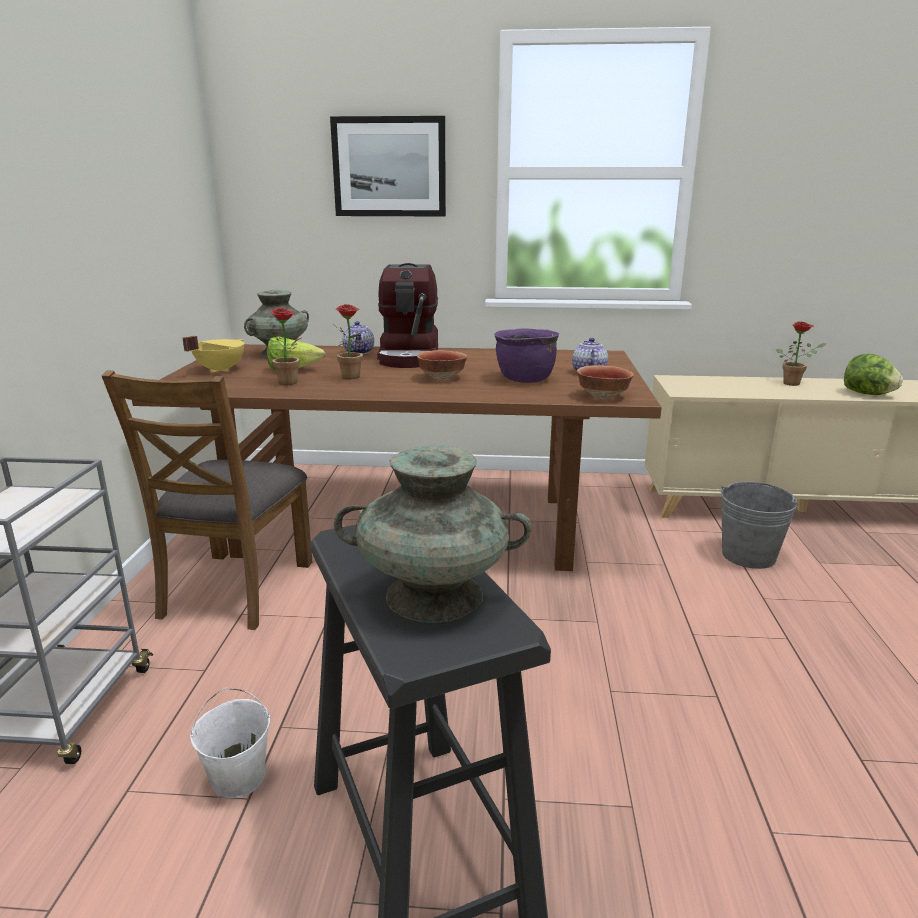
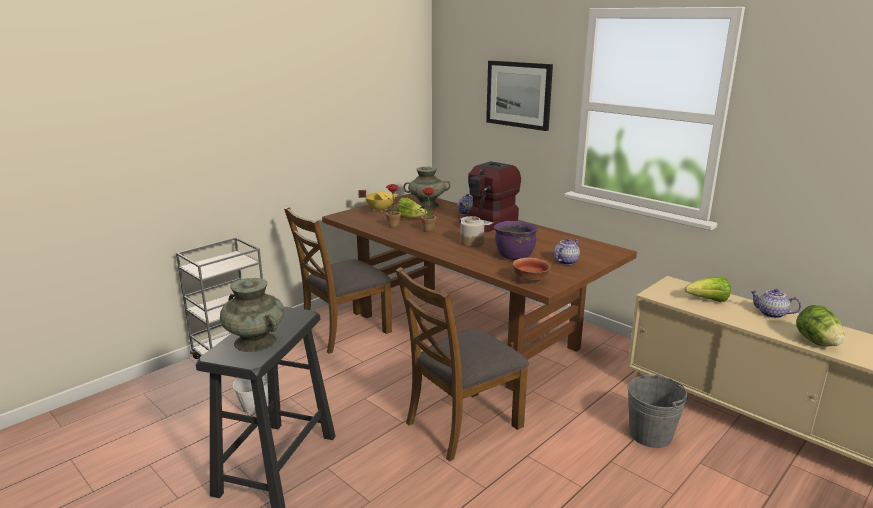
camera: 40 degrees right, 0 degrees up
bowl [417,350,468,380] -> jar [460,216,484,247]
potted plant [776,322,827,386] -> teapot [750,289,801,318]
none -> brown chair [396,267,529,461]
none -> lettuce [685,277,731,302]

